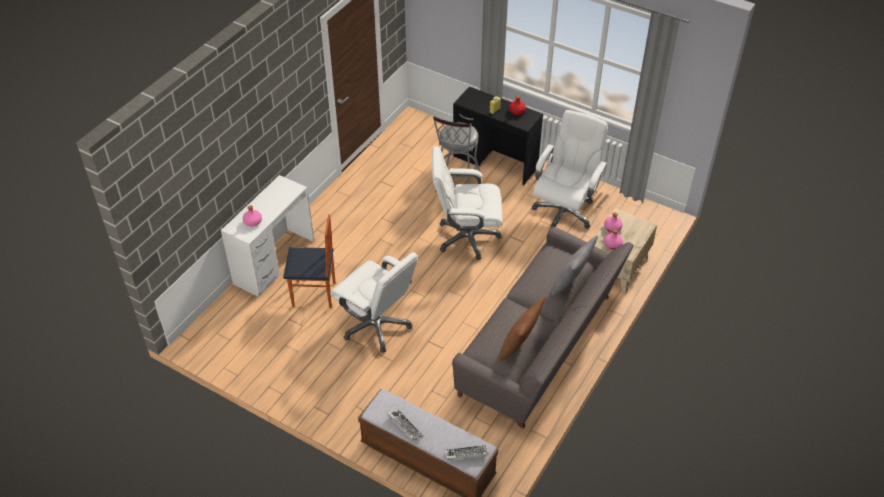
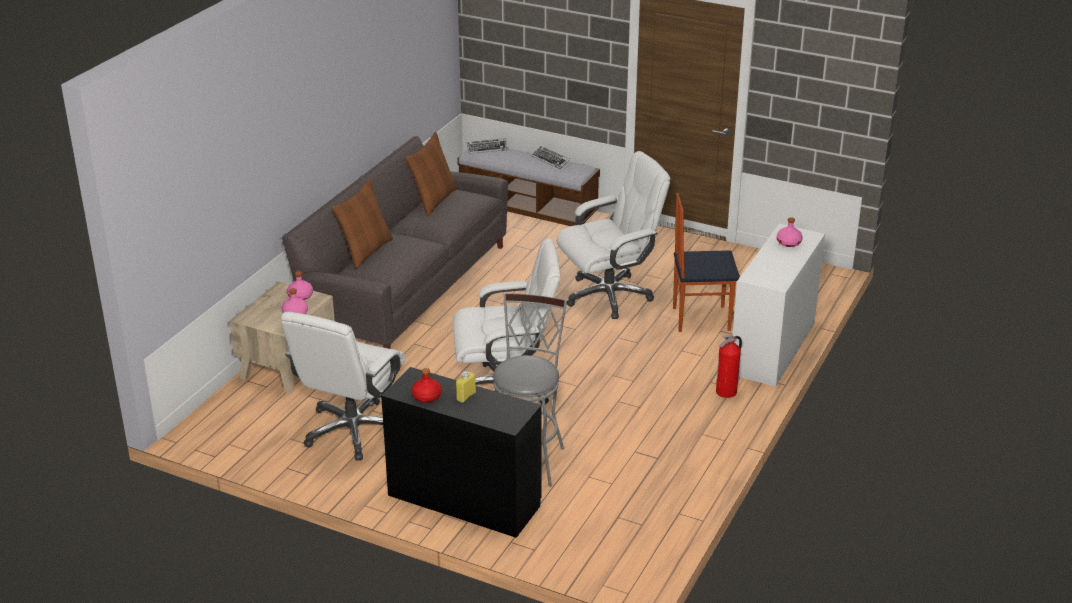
camera: 175 degrees right, 15 degrees down
white office chair [330,252,418,353] -> white office chair turned 120 degrees clockwise [556,151,670,319]
grey pillow [551,235,598,296] -> brown pillow [331,179,393,269]
none -> fire extinguisher [716,335,742,398]

